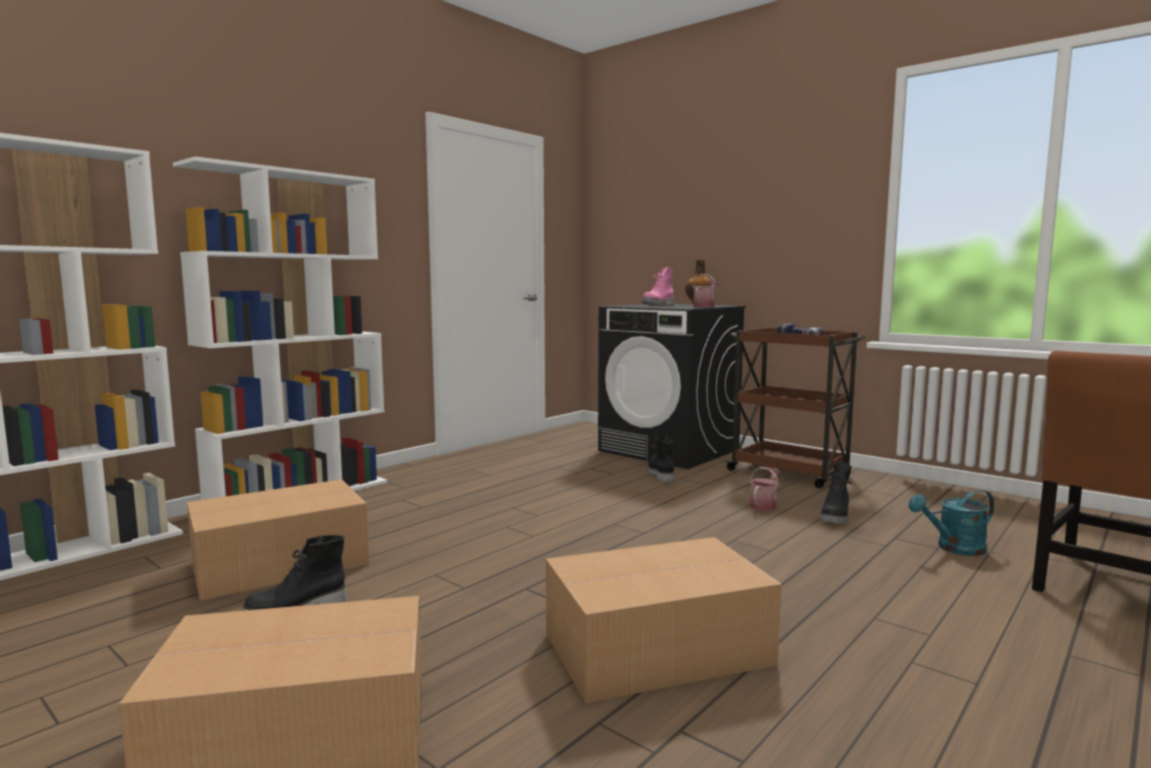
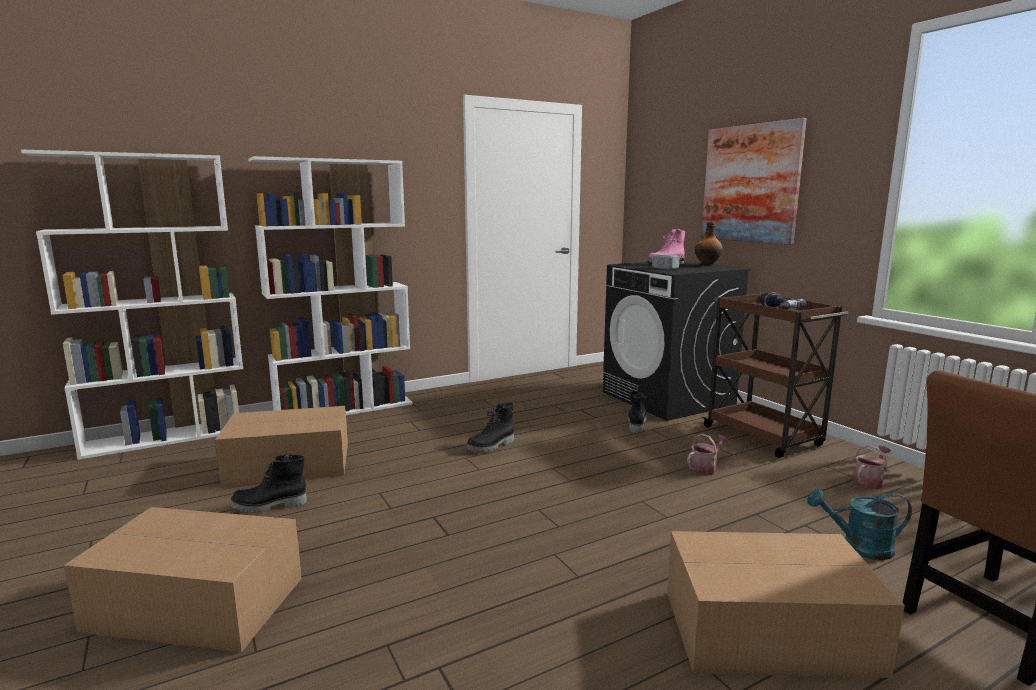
camera: 20 degrees right, 5 degrees up
cardboard box [546,537,782,703] -> cardboard box moved to [667,531,905,678]
watering can [693,274,718,307] -> watering can moved to [853,445,891,489]
black boot [820,462,852,524] -> black boot moved to [466,402,514,452]
none -> hammer [652,254,686,270]
none -> picture [701,118,807,245]

